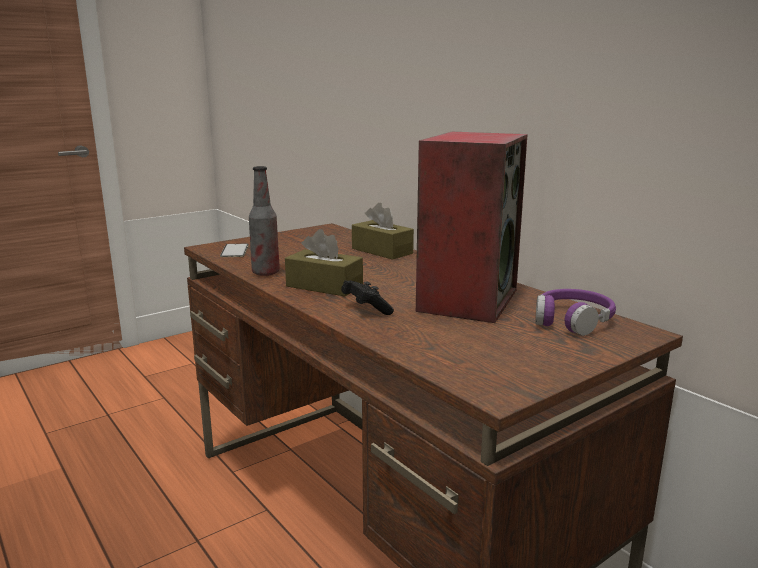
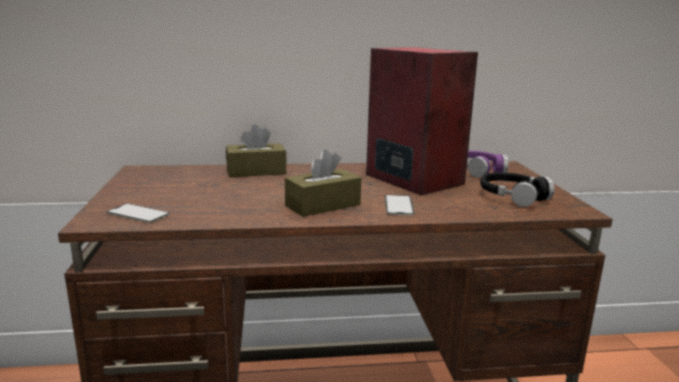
camera: 60 degrees left, 0 degrees up
bottle [249,166,280,276] -> none
black game controller [341,280,394,315] -> phone [385,195,415,216]
none -> black headphones [480,172,554,207]

